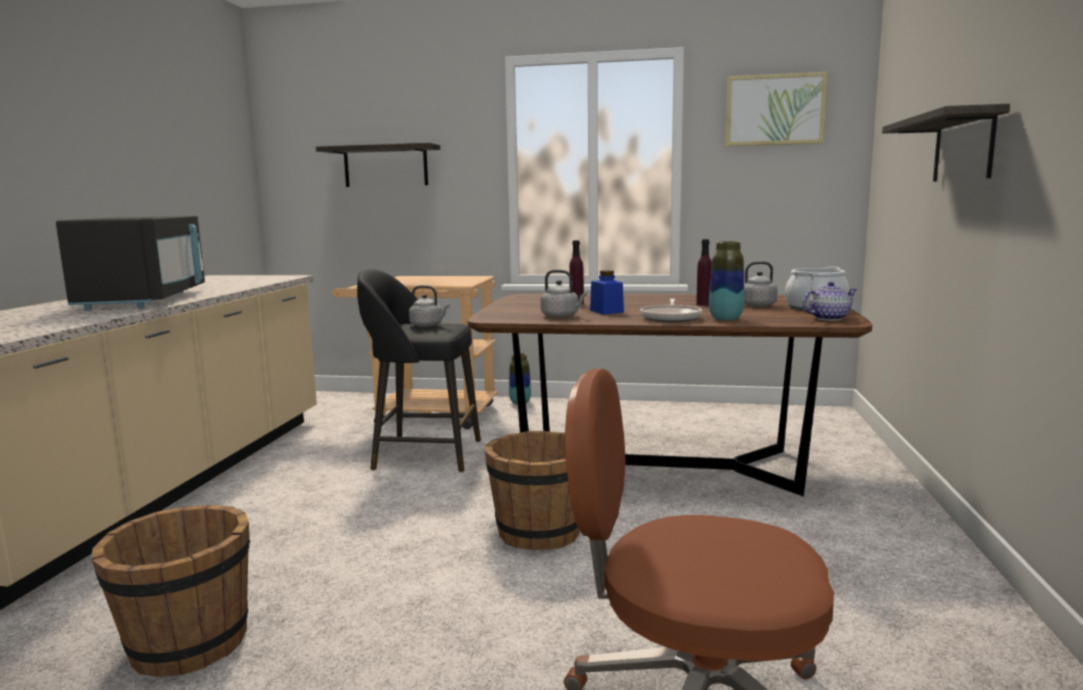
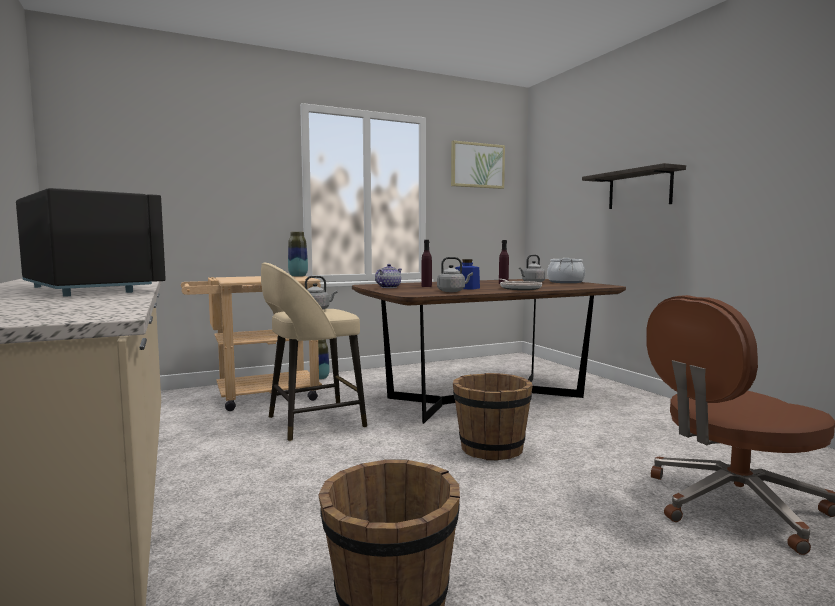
camera: 35 degrees left, 5 degrees down
shelf [316,143,440,187] -> none
black stool [357,269,481,472] -> beige stool [261,262,367,441]
vase [709,241,744,321] -> vase moved to [288,232,308,277]
teapot [803,281,857,321] -> teapot moved to [375,264,402,288]

